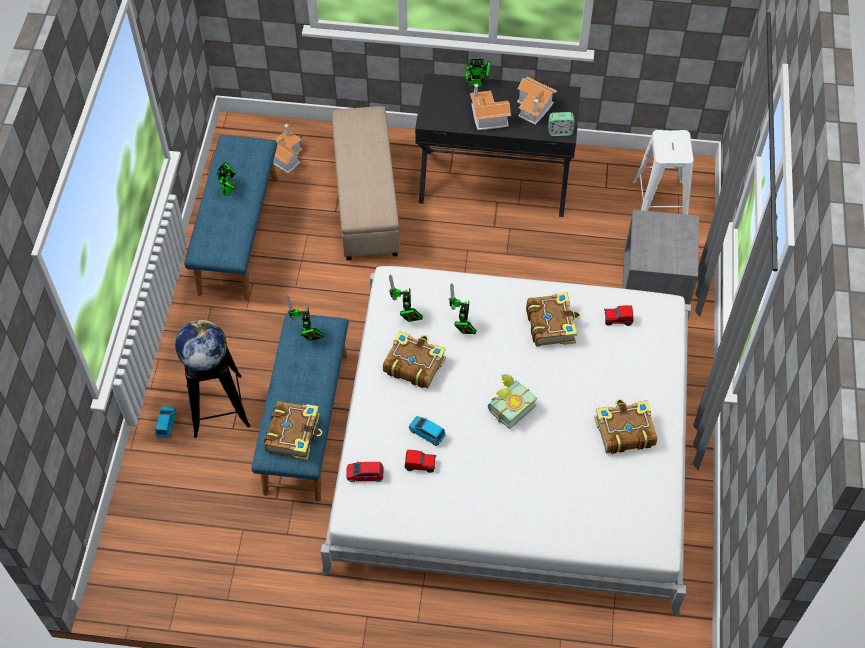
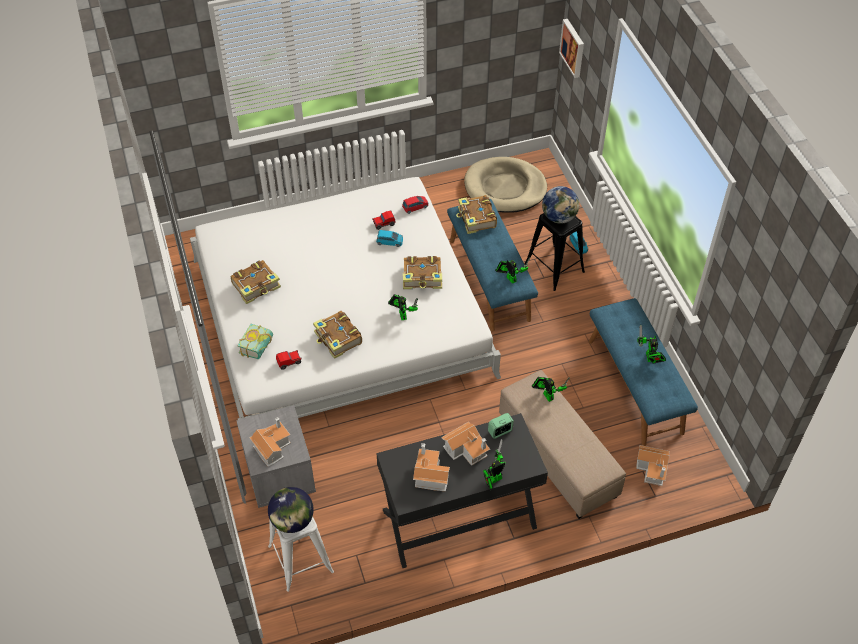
camera: 155 degrees right, 5 degrees down
toy robot [389,275,423,322] -> toy robot moved to [532,377,570,402]
book [488,375,537,429] -> book moved to [237,324,273,359]
alarm clock [548,112,575,136] -> alarm clock moved to [488,413,514,439]
none -> toy house [250,417,291,467]
none -> globe [268,487,314,533]
none -> beige dog bed [464,157,547,213]
none -> picture [559,19,584,78]

